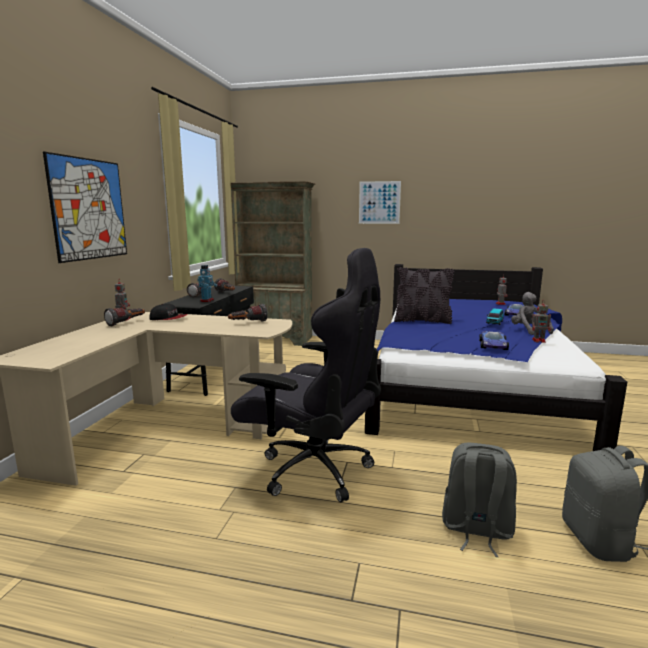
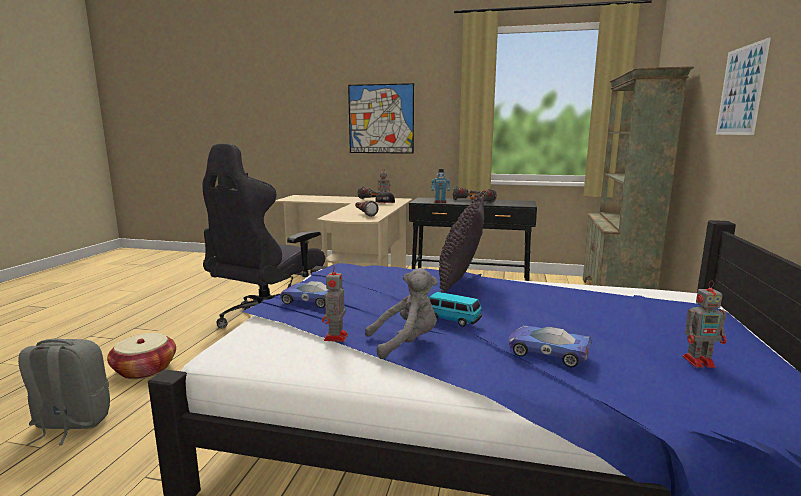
camera: 90 degrees right, 0 degrees up
grey backpack [442,442,517,557] -> basket [107,333,176,379]

